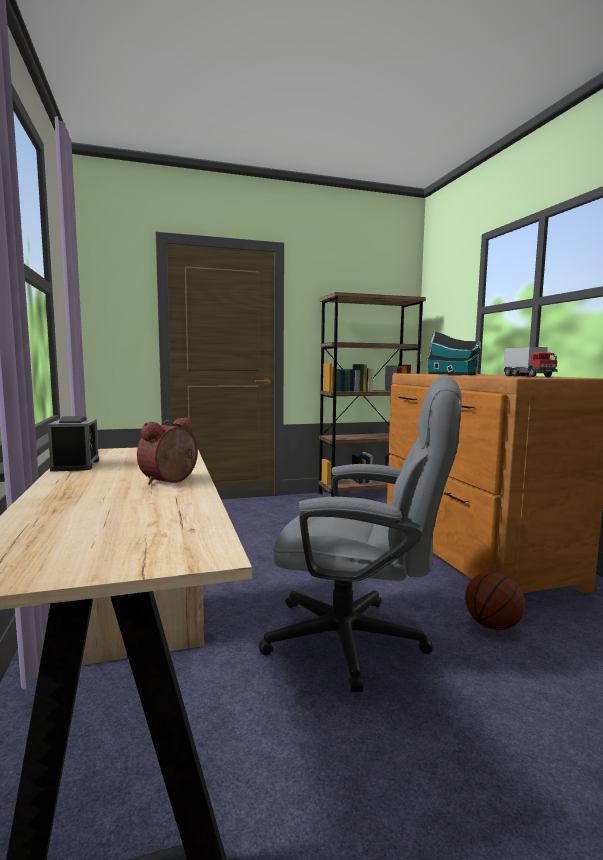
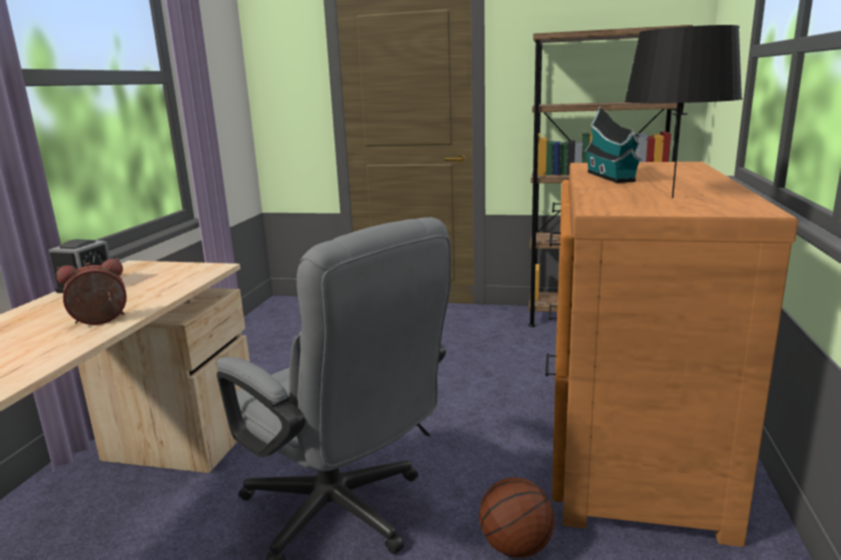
camera: 30 degrees right, 10 degrees up
toy truck [504,347,558,377] -> black table lamp [624,25,742,198]

